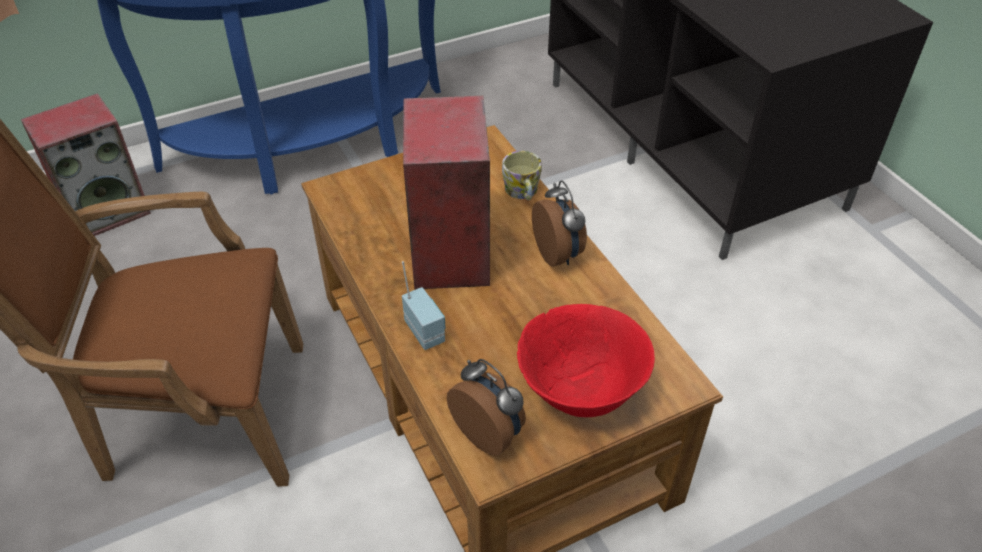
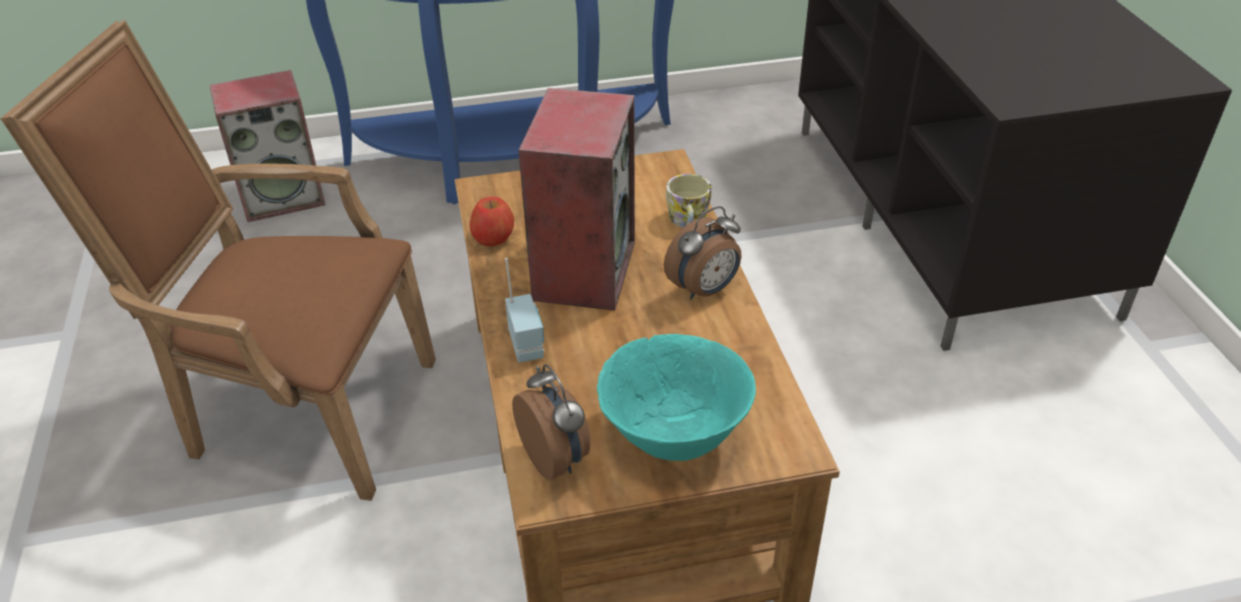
camera: 15 degrees right, 5 degrees down
red bowl [517,304,655,417] -> turquoise bowl [597,334,756,461]
alarm clock [532,180,587,267] -> alarm clock turned 60 degrees clockwise [664,206,741,300]
none -> apple [470,197,514,246]

